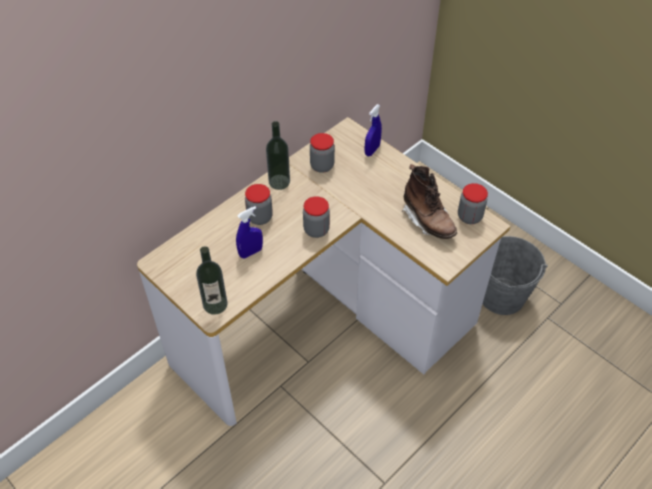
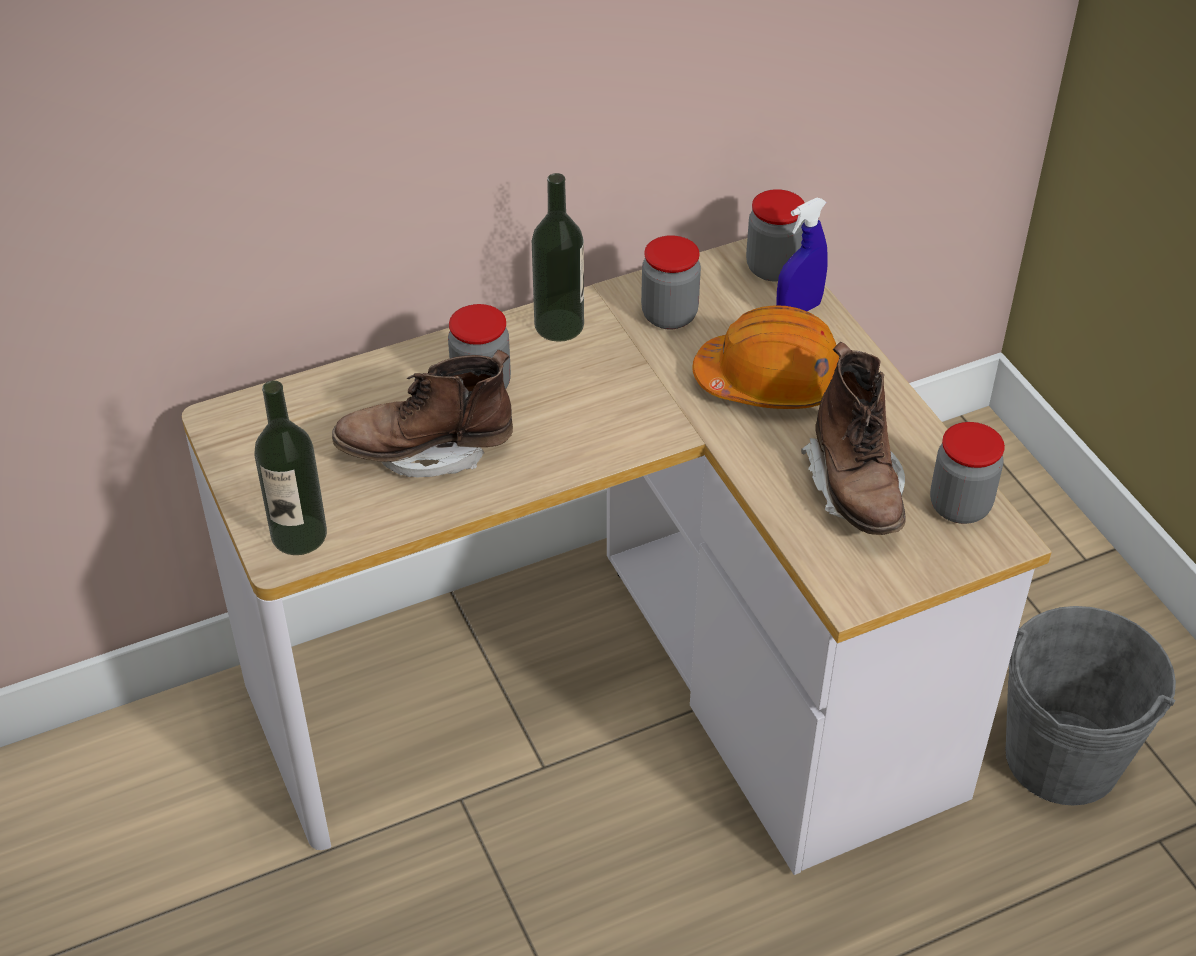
camera: 20 degrees right, 5 degrees down
blue spray bottle [236,206,263,259] -> brown boot [332,350,513,478]
jar [303,196,330,238] -> jar moved to [746,189,805,281]
none -> orange hard hat [693,305,839,409]

